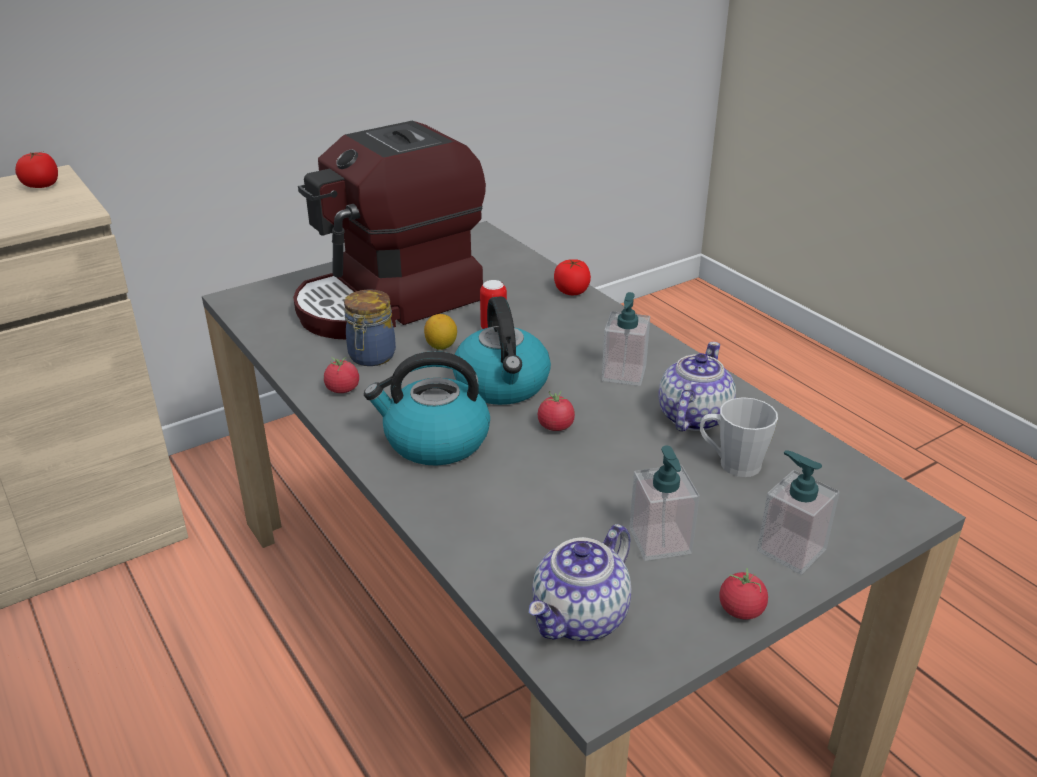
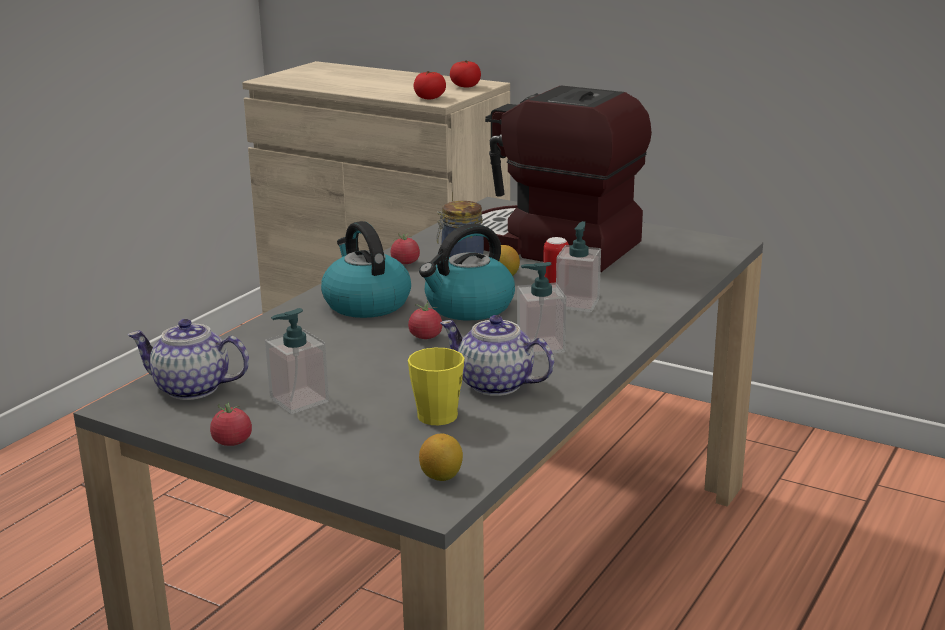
camera: 65 degrees right, 10 degrees down
tomato [554,259,591,295] -> tomato moved to [414,71,446,99]
teapot [658,342,736,432] -> teapot turned 150 degrees counterclockwise [440,315,554,396]
grey mug [700,397,778,477] -> yellow mug [408,348,464,425]
soap dispenser [757,450,840,575] -> soap dispenser moved to [556,221,601,312]
none -> lemon [419,434,463,481]

